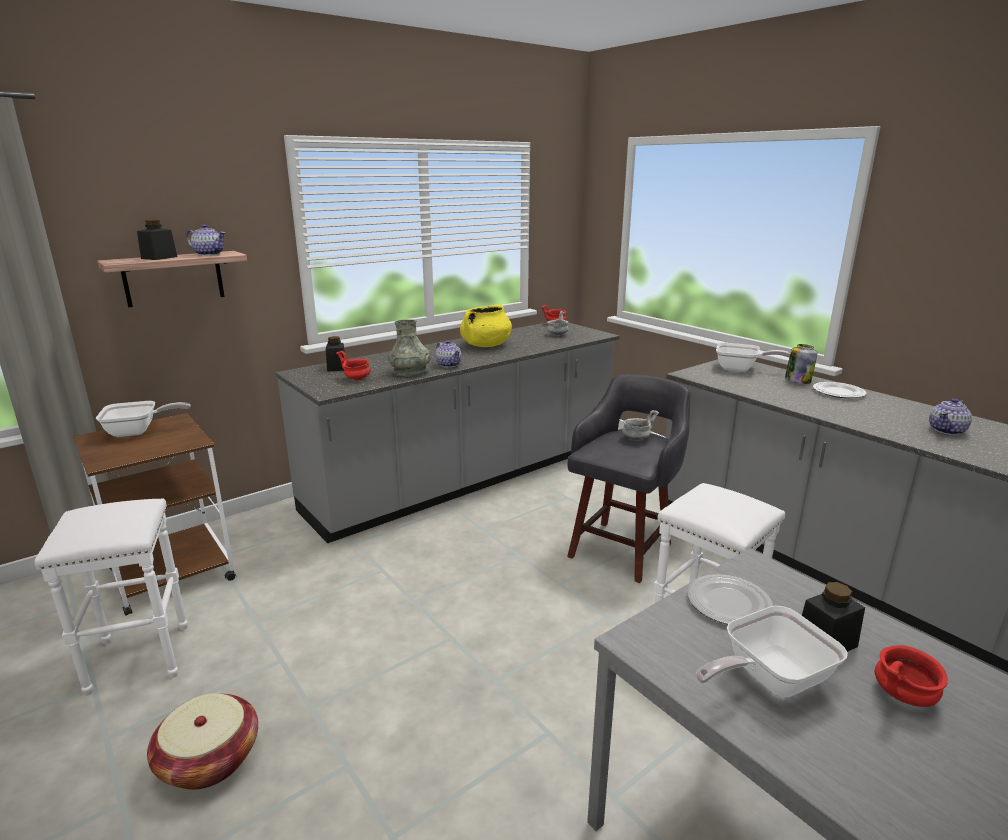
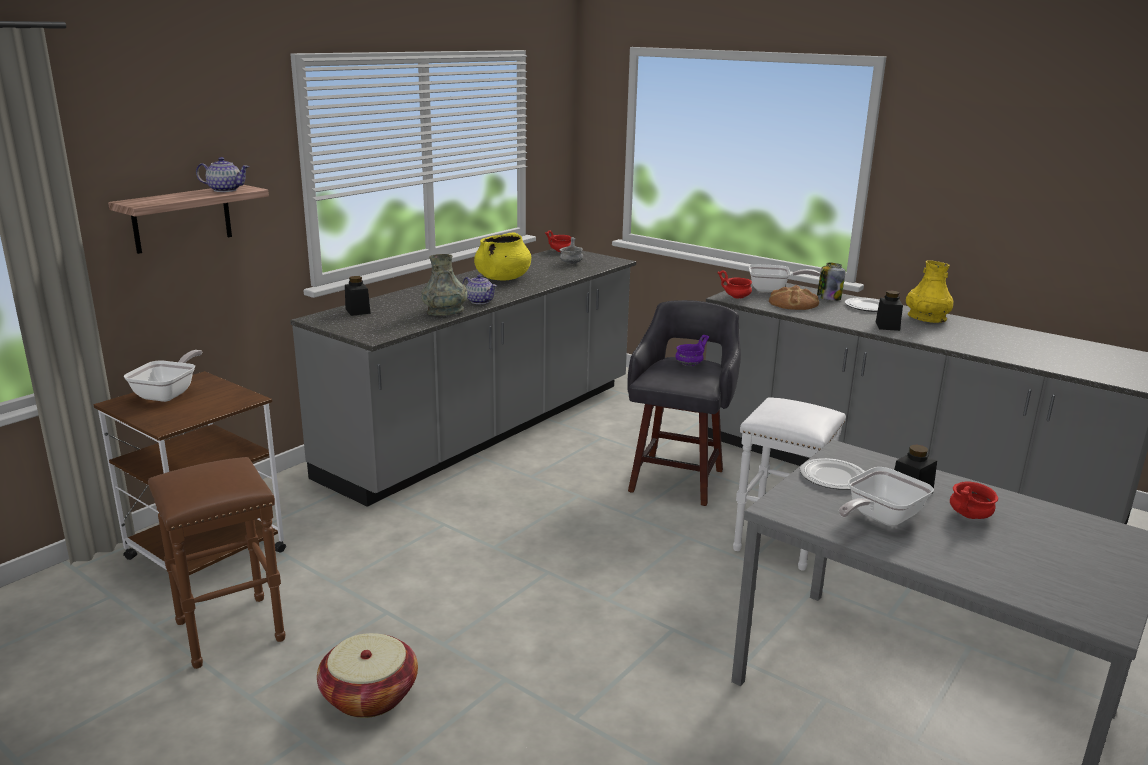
camera: 15 degrees left, 0 degrees up
white stool [34,499,188,696] -> brown stool [148,457,285,669]
frying pan [96,401,190,437] -> frying pan turned 45 degrees counterclockwise [124,350,203,402]
black jar [137,220,177,260] -> black jar moved to [876,291,903,331]
red bowl [336,351,371,380] -> red bowl moved to [717,270,752,299]
grey bowl [622,410,659,441] -> purple bowl [675,335,709,366]
teapot [929,398,972,435] -> none
none -> bread [769,285,819,310]
none -> yellow vase [906,260,954,323]

